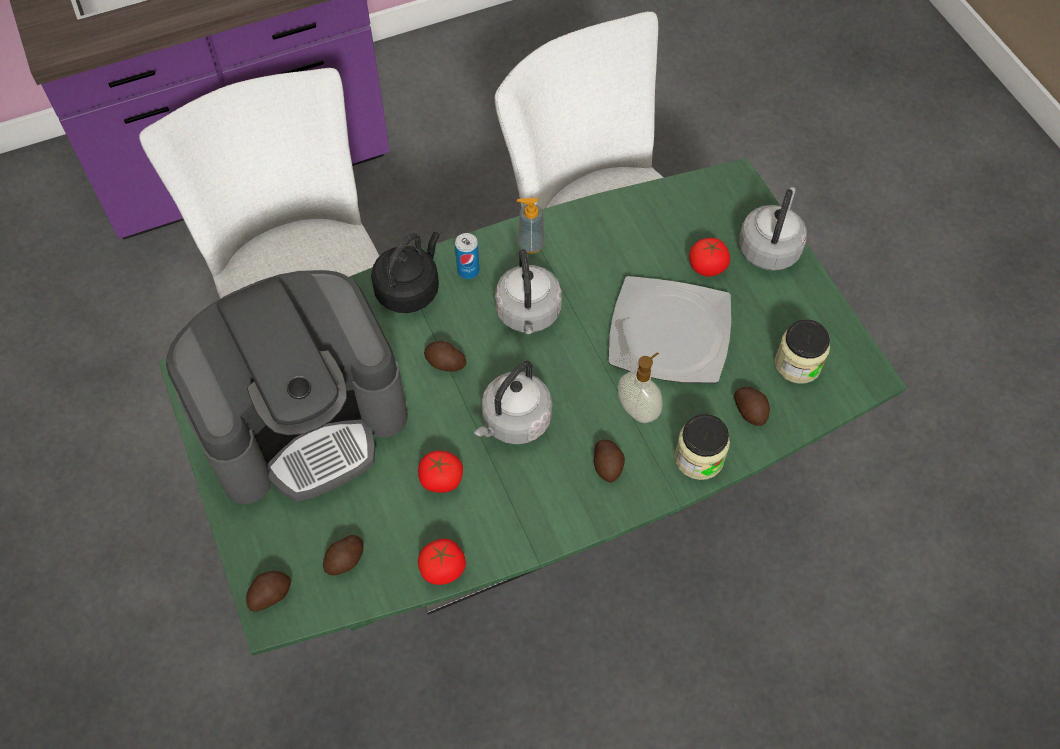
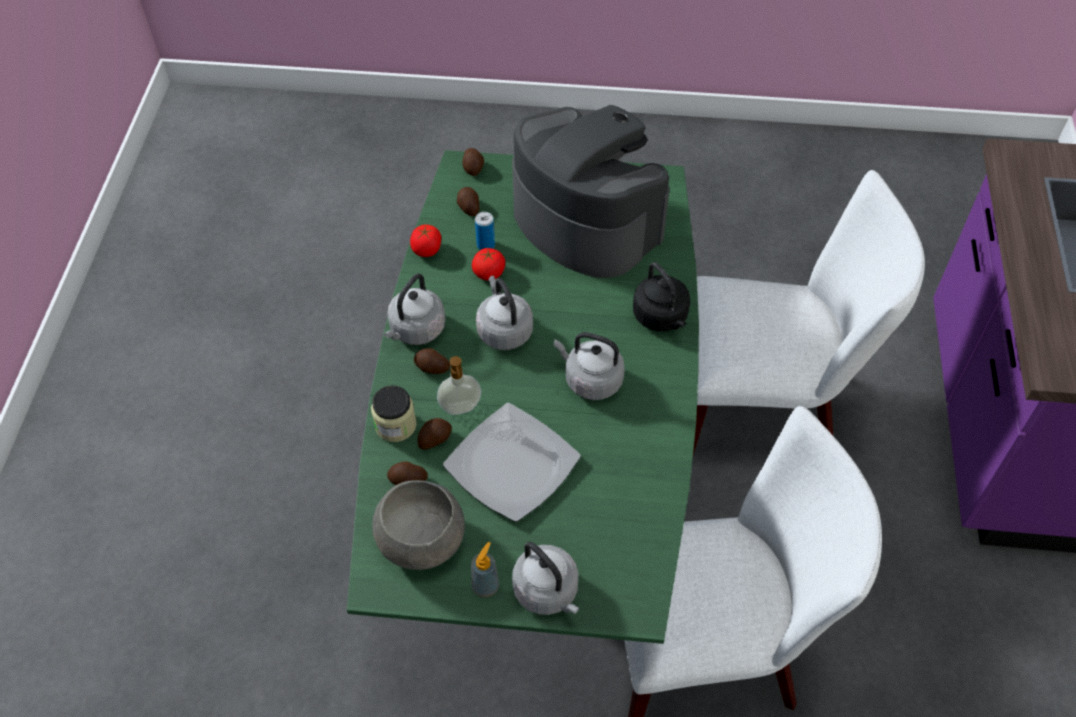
camera: 120 degrees right, 5 degrees down
coffee machine [166,270,408,504] -> coffee machine turned 135 degrees clockwise [512,105,670,278]
potato [424,341,467,372] -> potato moved to [418,418,452,450]
can [455,233,480,279] -> can moved to [475,212,495,250]
soap dispenser [517,198,545,254] -> soap dispenser moved to [471,542,499,597]
tomato [689,238,730,277] -> none
jar [775,319,830,384] -> grey bowl [373,480,465,570]
none -> grey kettle [384,273,445,345]

